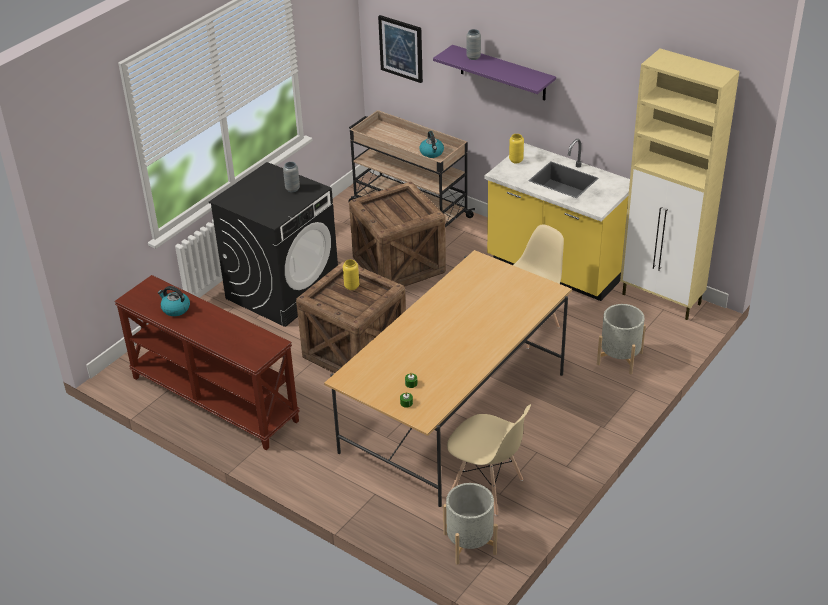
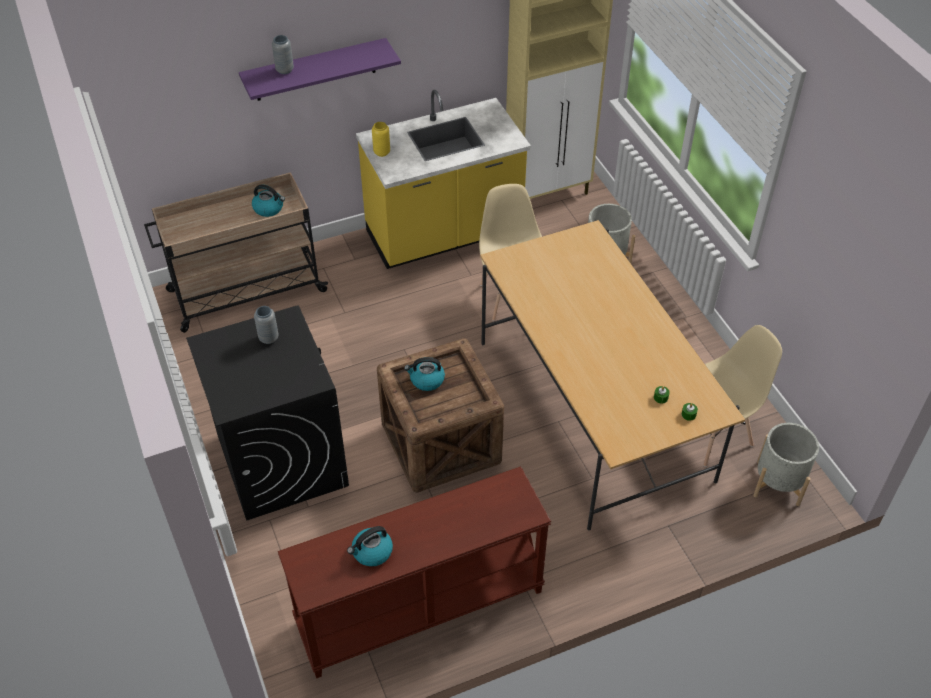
camera: 60 degrees left, 10 degrees up
yellow vase [343,259,359,290] -> kettle [404,357,445,391]
crate [349,182,446,287] -> none
picture [378,15,423,83] -> none

